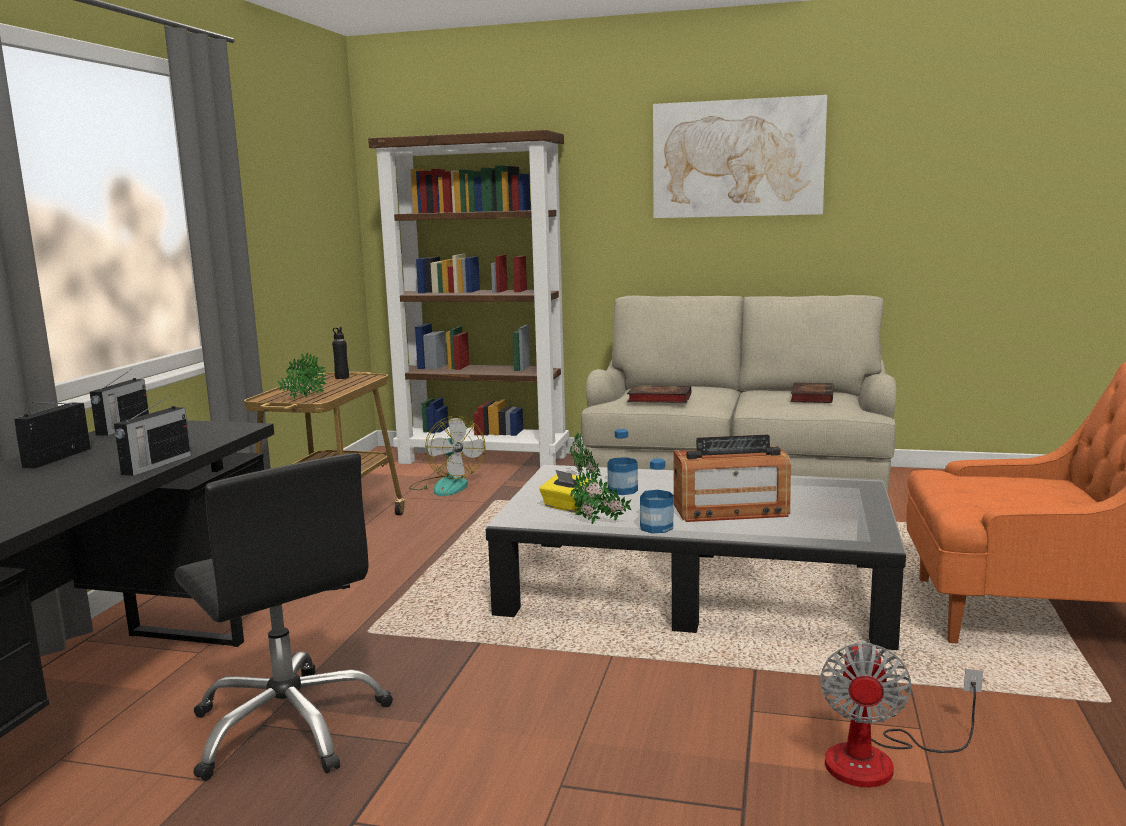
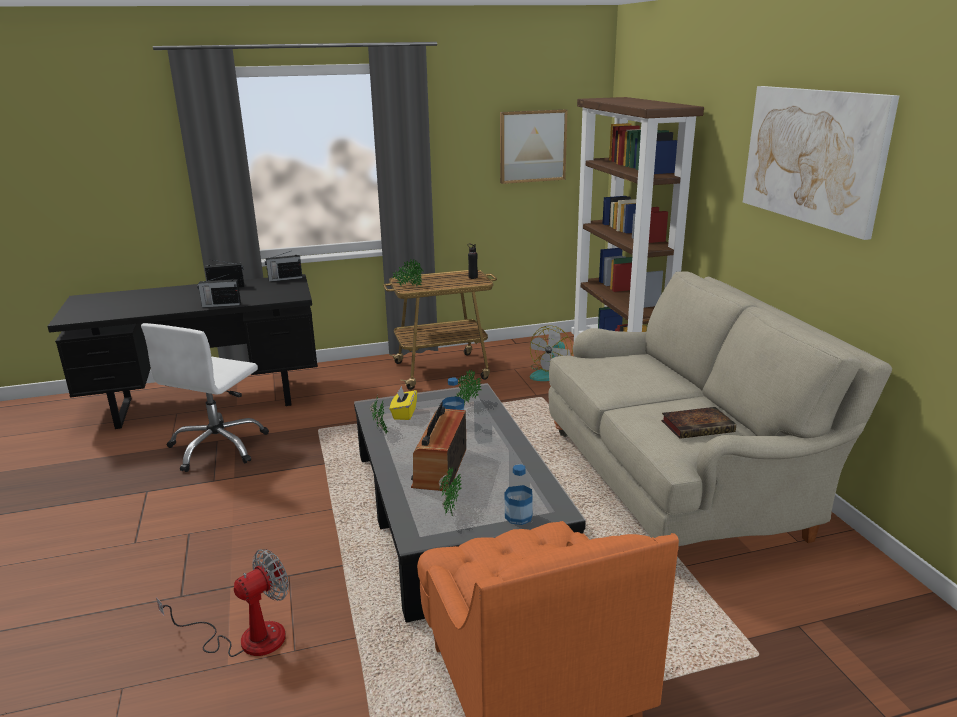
camera: 60 degrees right, 10 degrees up
black office chair [174,453,393,781] -> white office chair [141,323,269,472]
book [627,385,691,403] -> none
bottle [640,458,674,533] -> bottle moved to [505,464,533,525]
radio [674,435,791,522] -> radio turned 45 degrees clockwise [411,402,467,491]
fan [820,640,983,787] -> fan turned 150 degrees clockwise [156,549,289,657]
none -> potted plant [439,468,462,516]
none -> picture [500,109,567,184]

